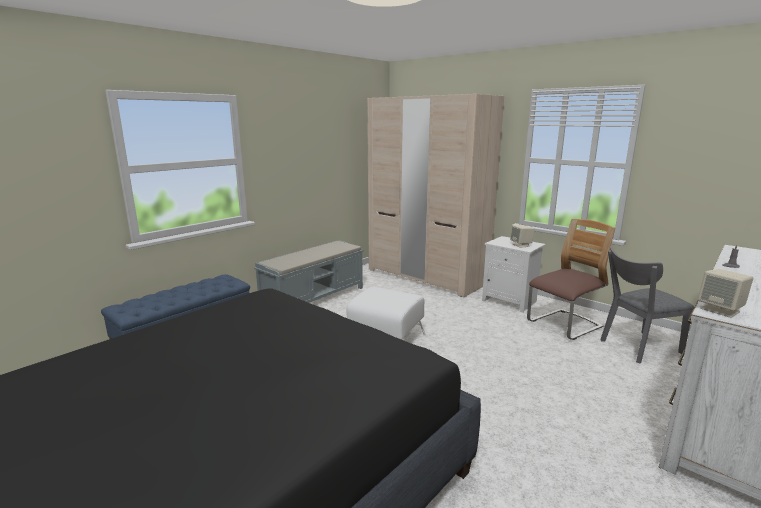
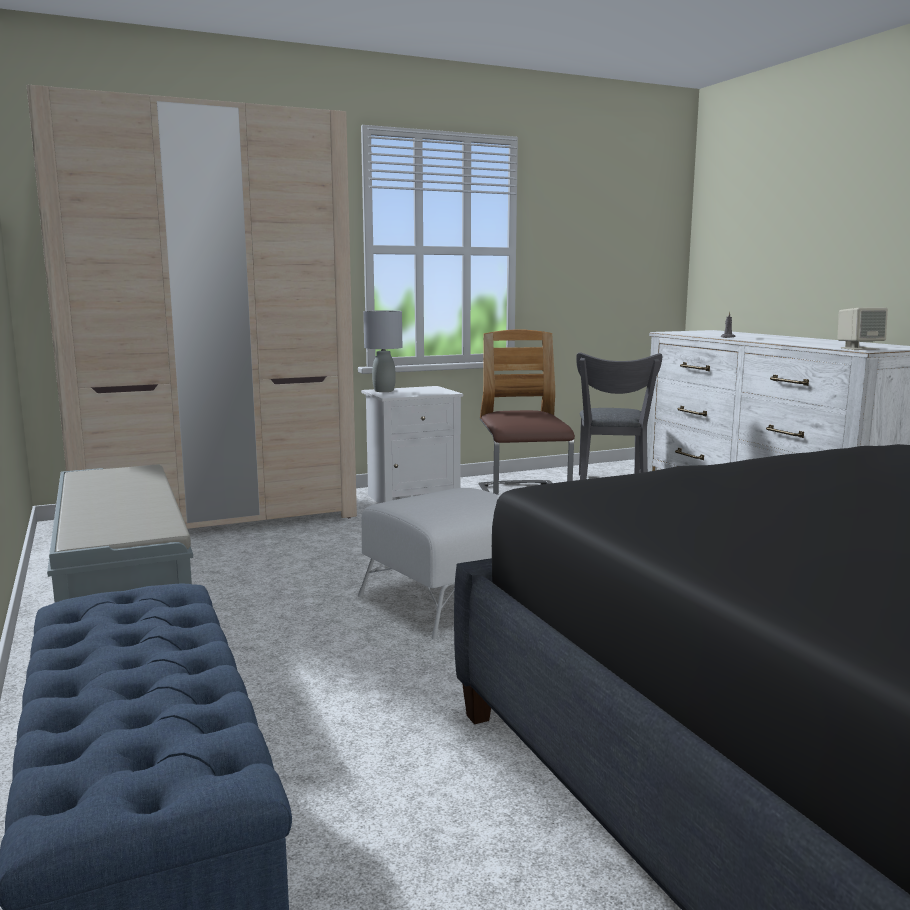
camera: 65 degrees left, 5 degrees down
beige speaker [510,225,535,248] -> none
none -> grey table lamp [363,310,402,392]

